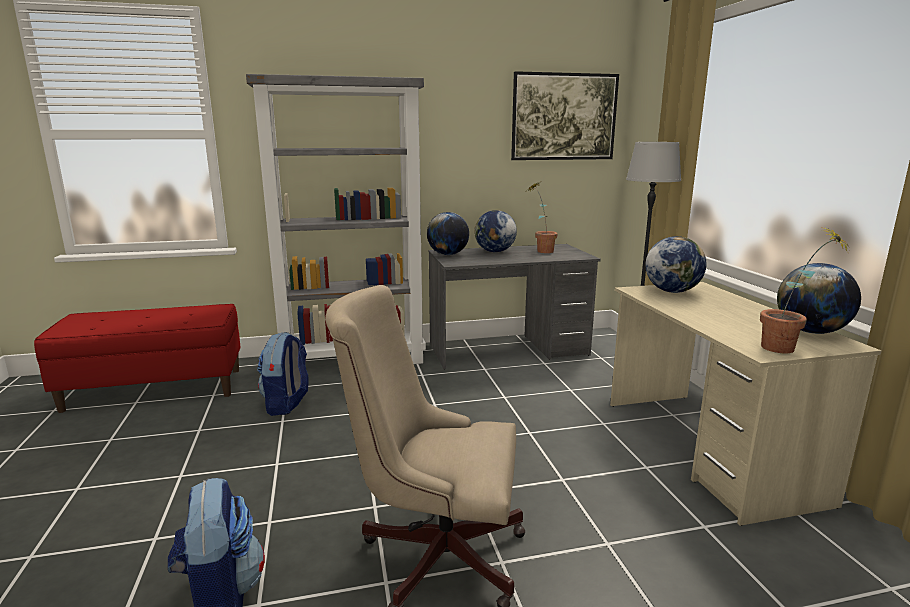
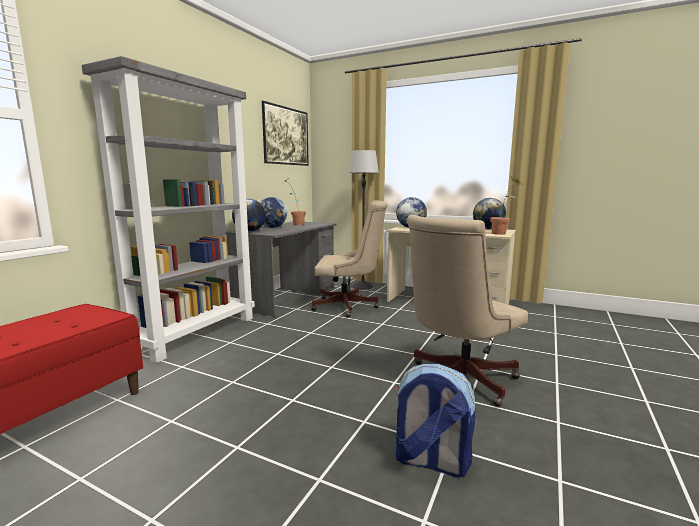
camera: 50 degrees left, 5 degrees down
backpack [257,332,308,416] -> none
none -> beige office chair [311,200,388,317]

